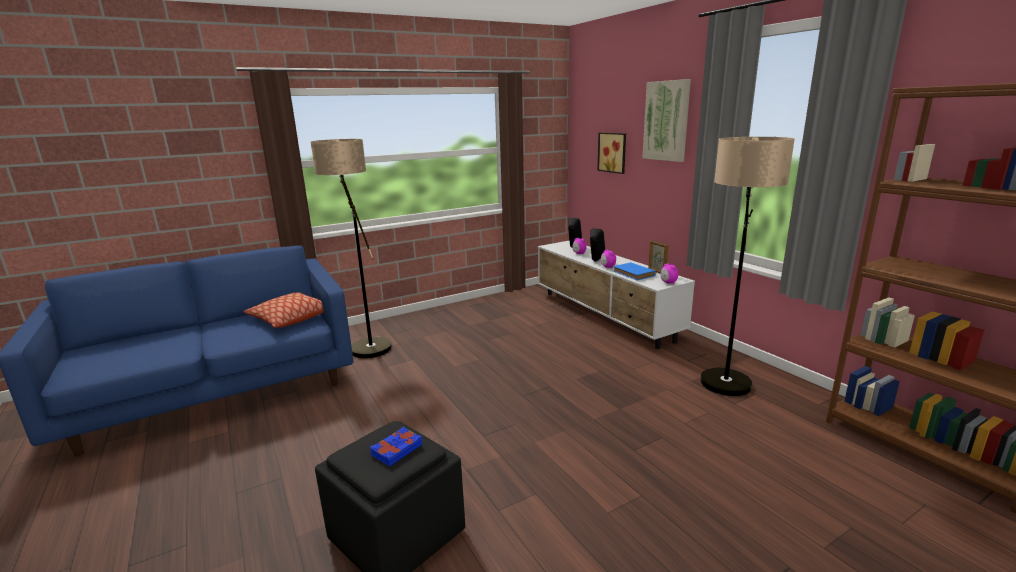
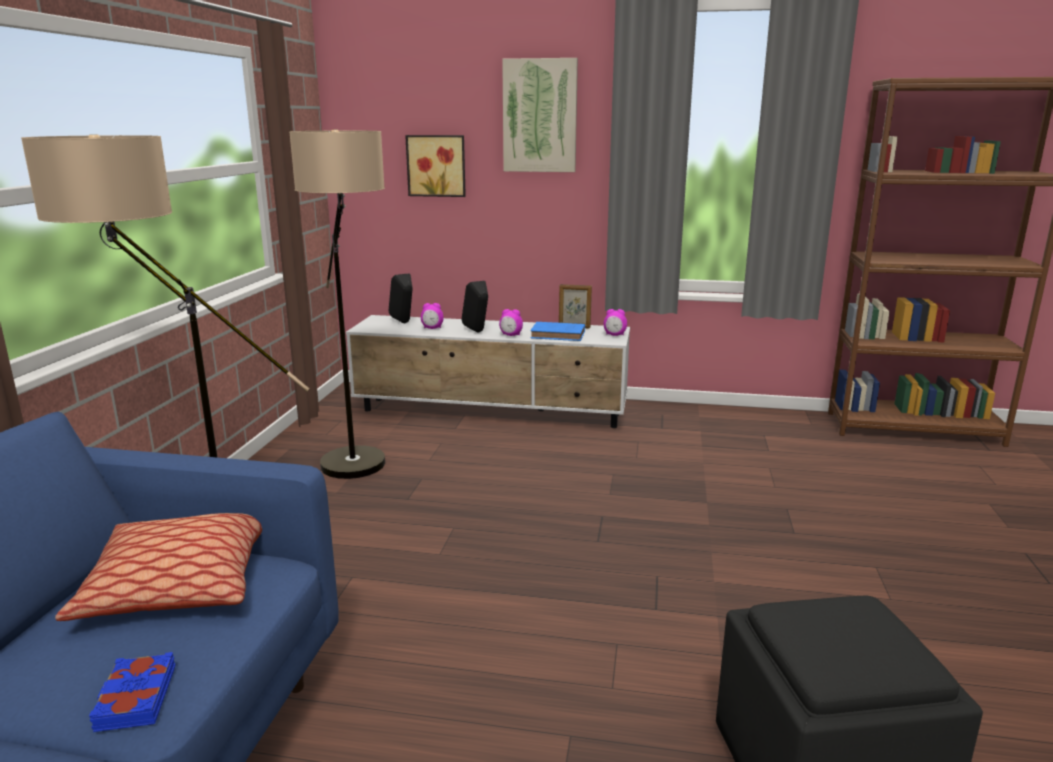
camera: 50 degrees left, 0 degrees up
blue book [370,427,422,467] -> blue book moved to [89,652,176,732]
floor lamp [700,137,795,396] -> floor lamp moved to [289,130,385,479]

